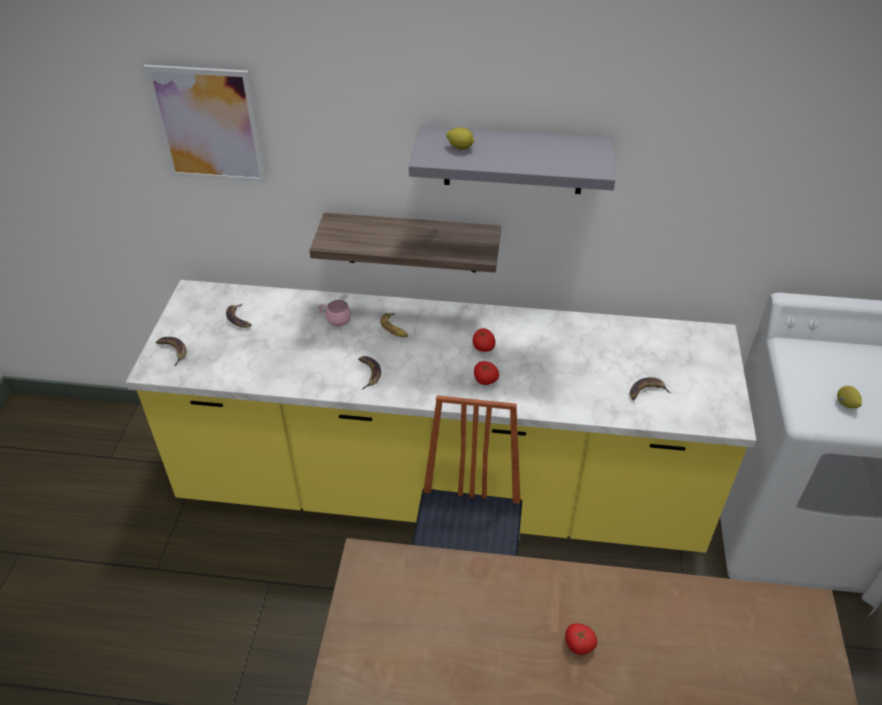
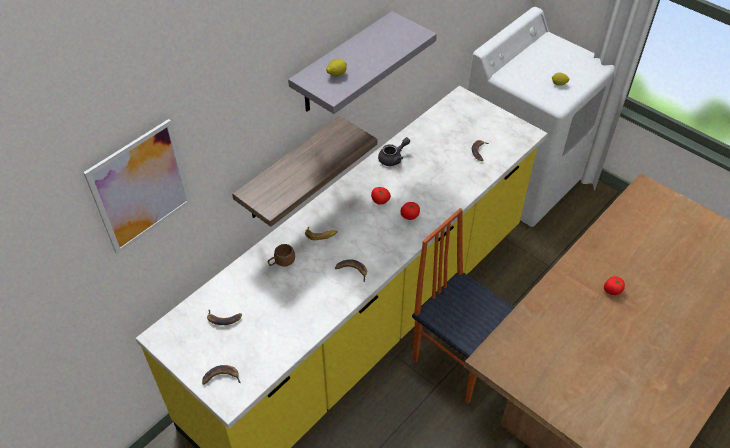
camera: 55 degrees left, 5 degrees up
pink mug [319,300,351,327] -> brown mug [268,244,295,267]
none -> grey teapot [378,137,410,166]

